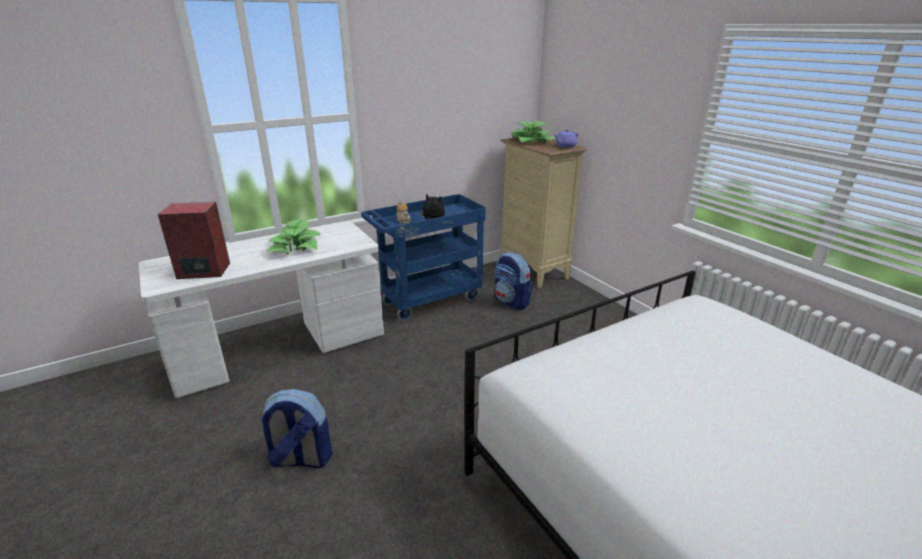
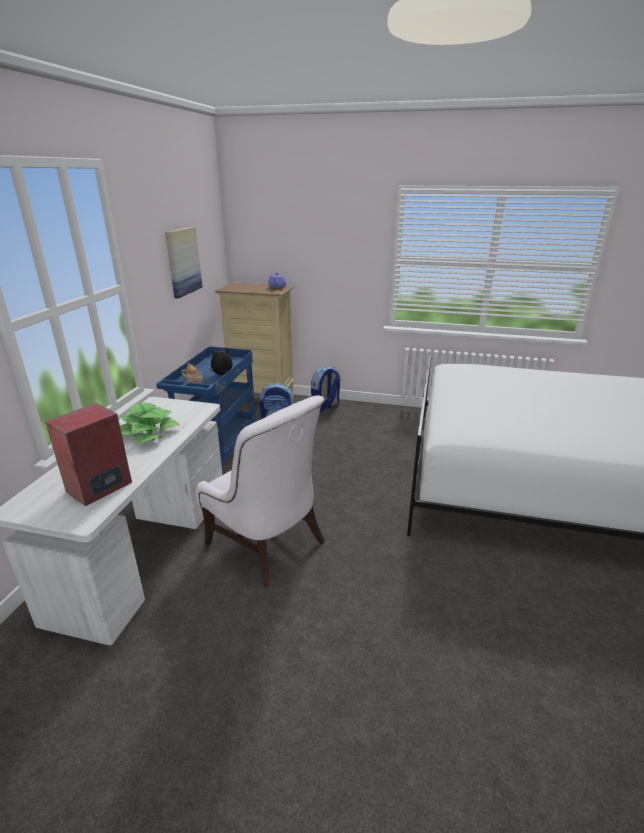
camera: 45 degrees left, 0 degrees up
backpack [259,389,333,468] -> backpack moved to [311,366,341,412]
potted plant [511,121,555,143] -> none
none -> picture [165,227,203,298]
none -> white chair [196,396,325,587]

